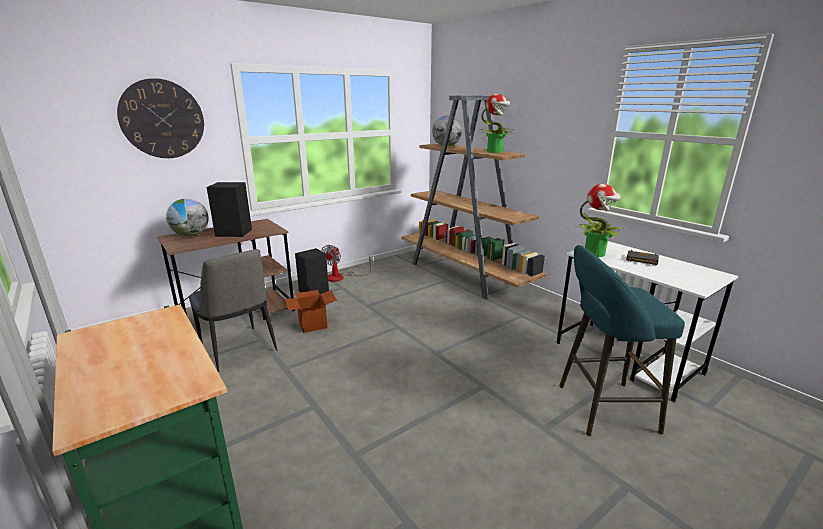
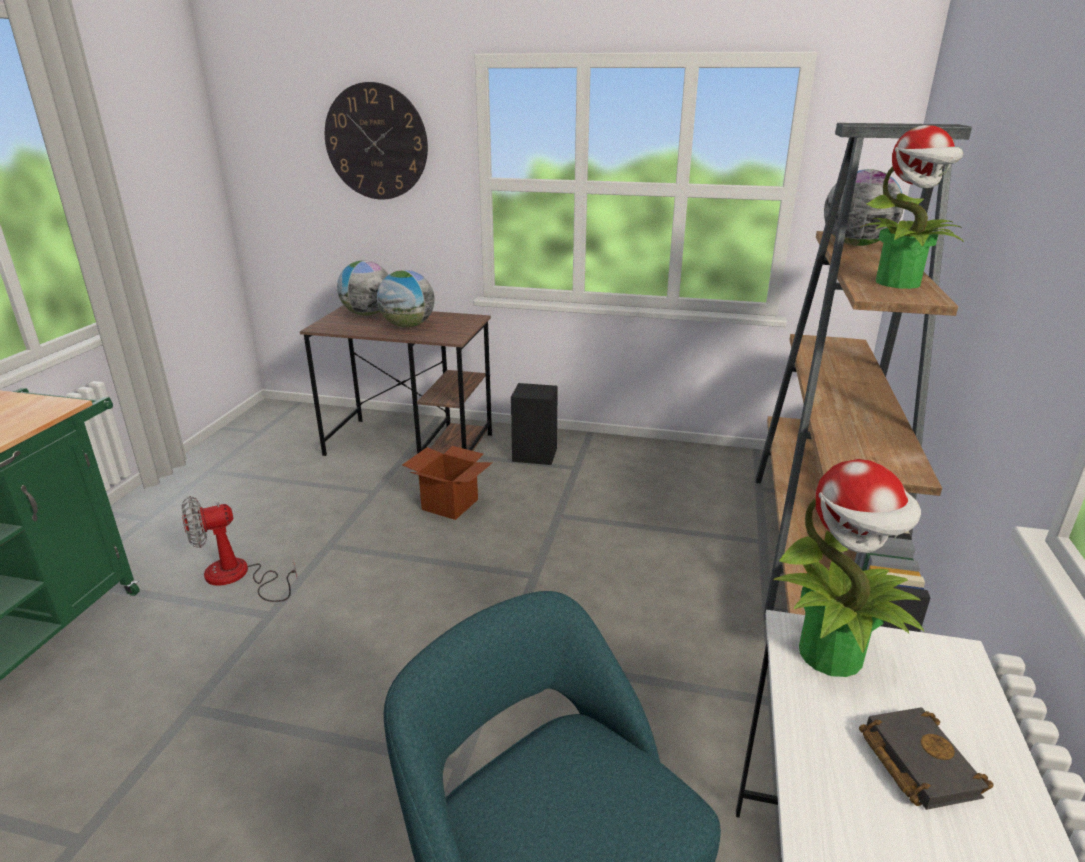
camera: 50 degrees right, 5 degrees up
chair [189,249,277,372] -> none
black speaker [207,182,252,237] -> globe [377,270,435,328]
fan [321,245,373,282] -> fan moved to [181,496,298,602]

